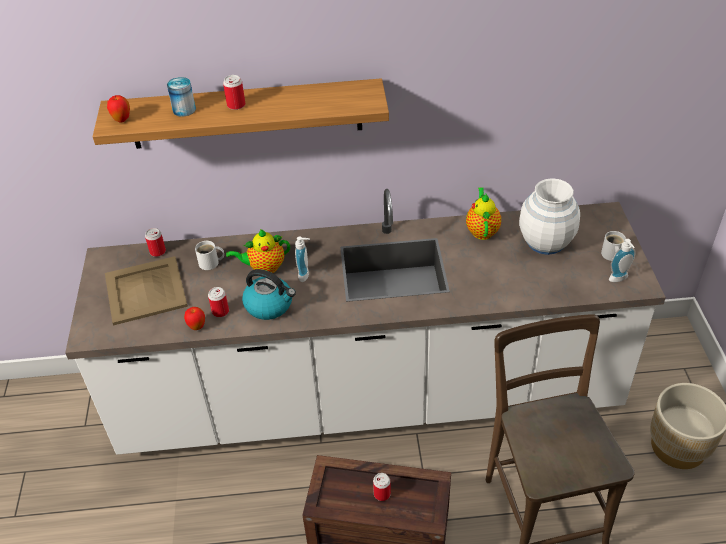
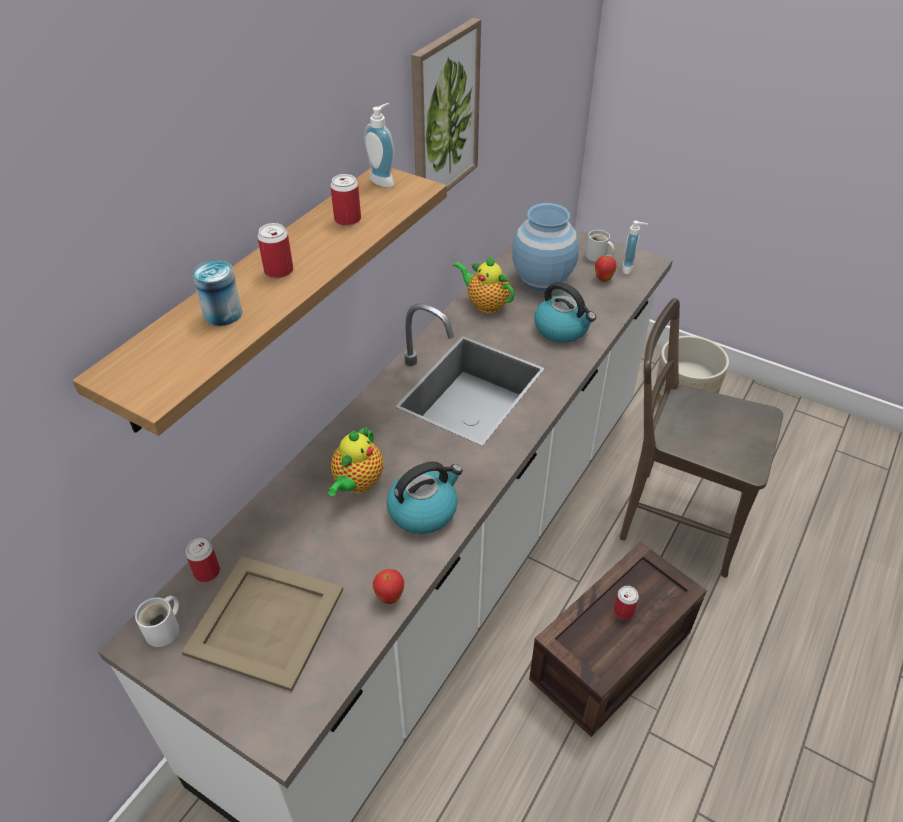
camera: 55 degrees left, 0 degrees up
apple [107,95,130,123] -> apple moved to [595,256,617,282]
white mug [195,241,224,270] -> white mug moved to [135,596,179,647]
can [208,287,229,317] -> can moved to [330,174,361,226]
soap dispenser [295,237,310,282] -> soap dispenser moved to [364,103,395,188]
white vase [519,178,580,255] -> blue vase [512,203,579,291]
none -> picture [411,18,481,192]
none -> kettle [534,282,596,343]

